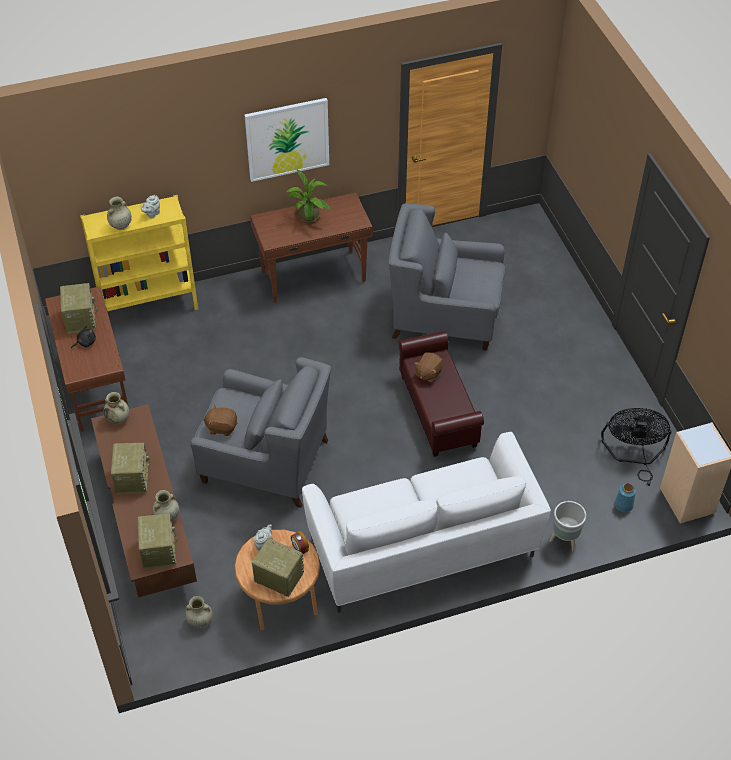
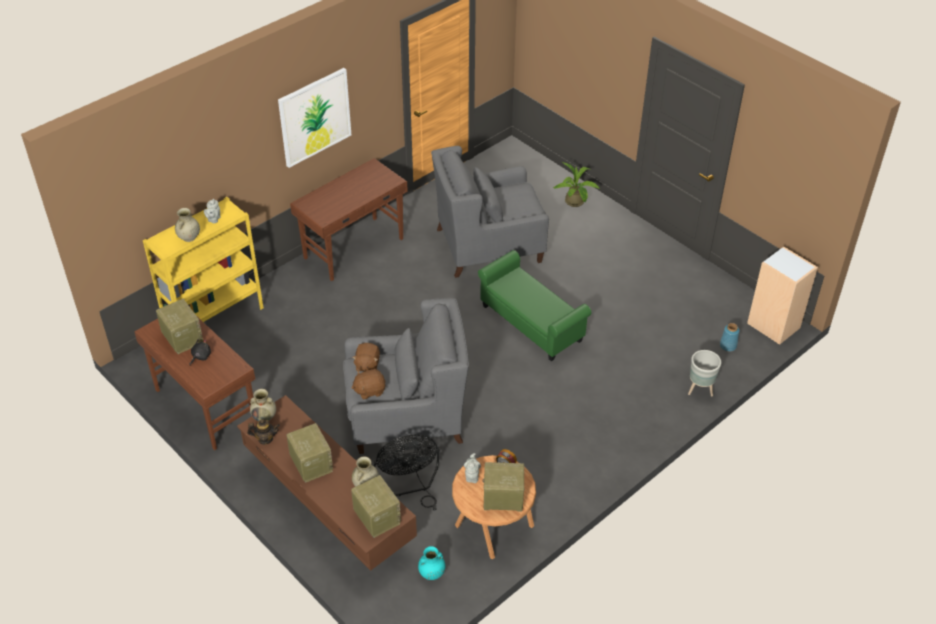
camera: 25 degrees left, 5 degrees down
beige vase [186,596,213,628] -> turquoise vase [418,546,445,580]
potted plant [286,169,331,223] -> potted plant moved to [553,162,601,207]
white sofa [302,432,551,613] -> none
brown ottoman [399,331,484,457] -> green ottoman [478,250,591,361]
brown plush toy [414,352,443,383] -> brown plush toy moved to [352,343,380,372]
black fan [601,408,672,486] -> black fan moved to [374,434,440,510]
none -> teapot [247,419,280,445]

